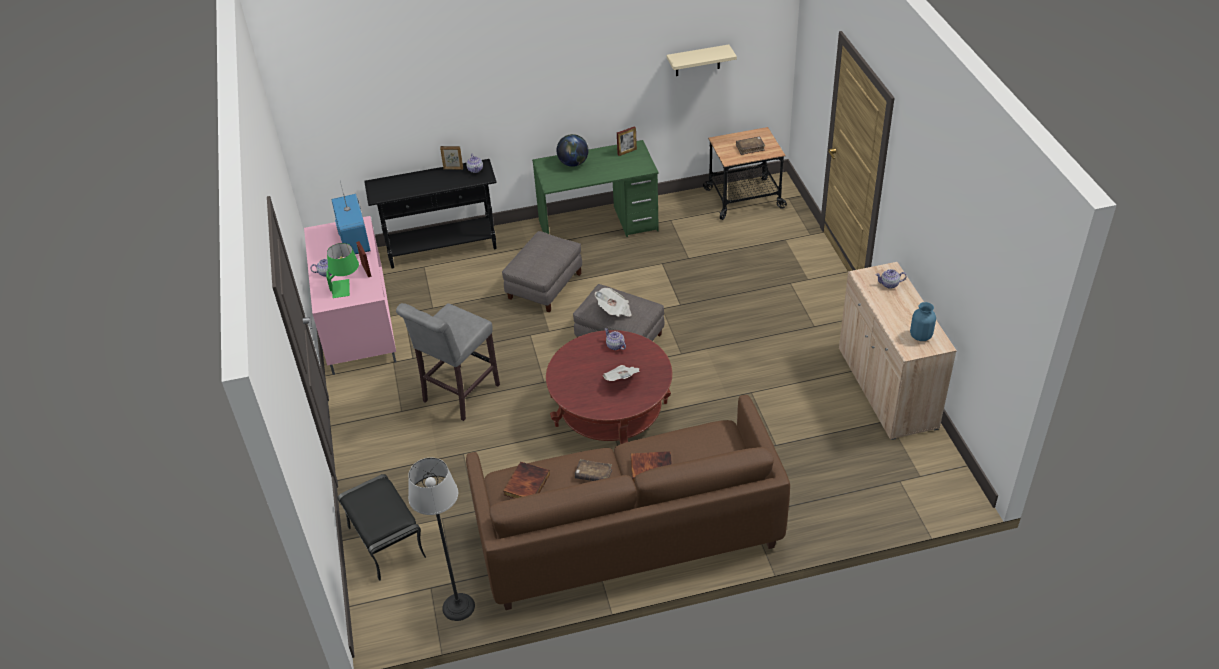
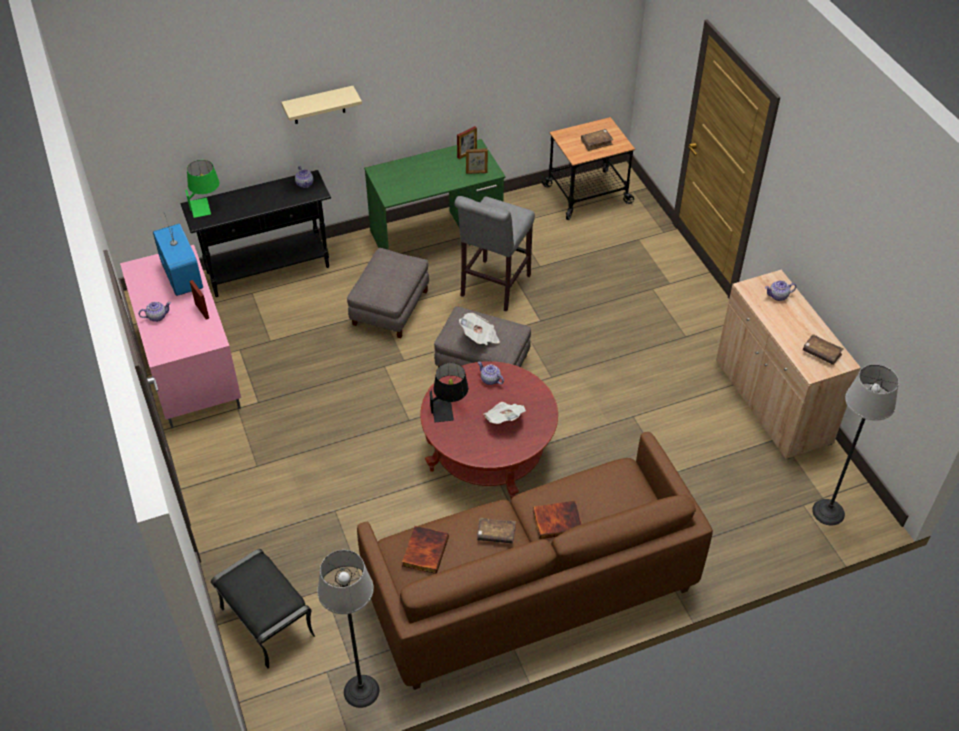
camera: 10 degrees left, 5 degrees up
green table lamp [326,243,359,298] -> green table lamp moved to [185,160,219,218]
grey stool [396,303,500,421] -> grey stool moved to [454,196,535,311]
picture frame [440,146,463,170] -> picture frame moved to [466,148,488,174]
globe [557,134,588,167] -> none
beige shelf [667,44,737,76] -> beige shelf moved to [281,86,362,124]
blue vase [910,302,936,341] -> brown book [803,334,844,365]
none -> black table lamp [430,363,468,422]
none -> floor lamp [812,364,899,526]

